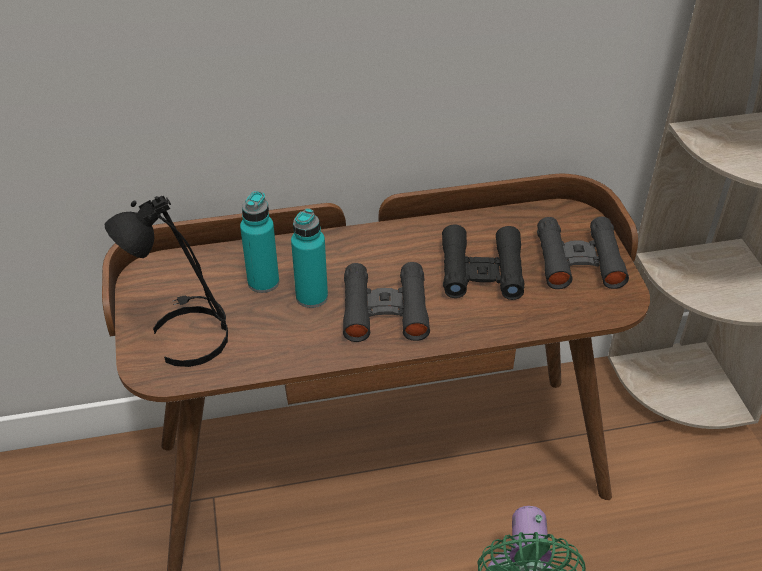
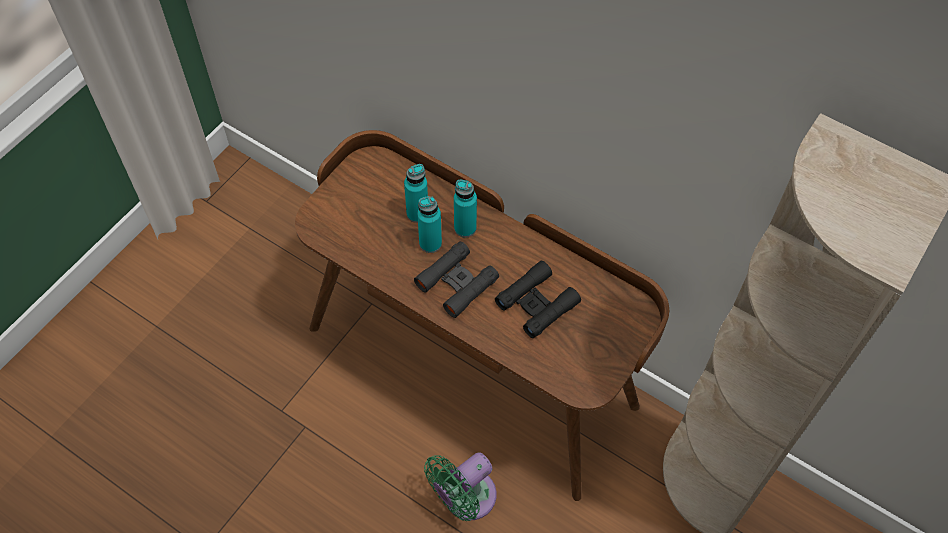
camera: 45 degrees right, 15 degrees up
black table lamp [105,196,228,367] -> none
black binoculars [537,217,629,289] -> none
none -> turquoise bottle [454,180,477,238]

